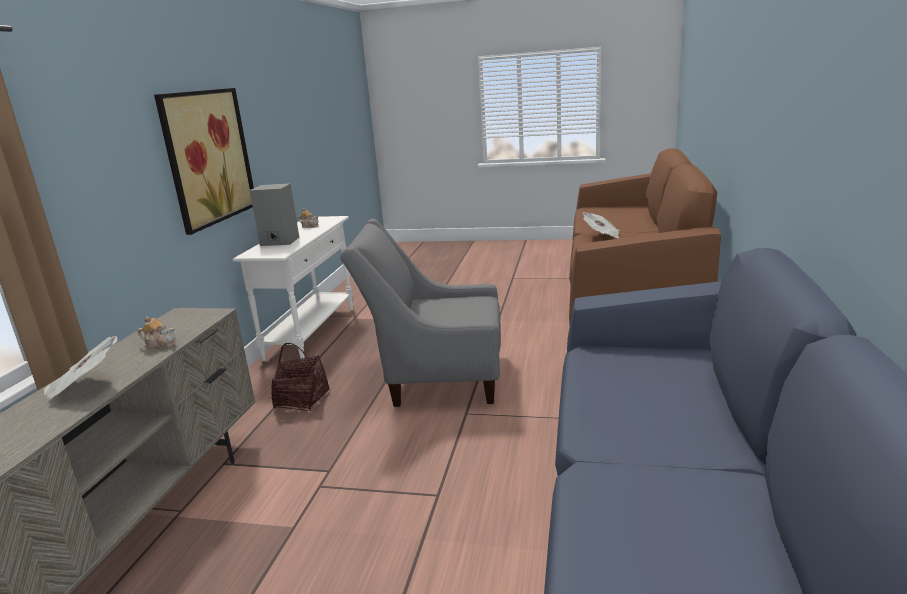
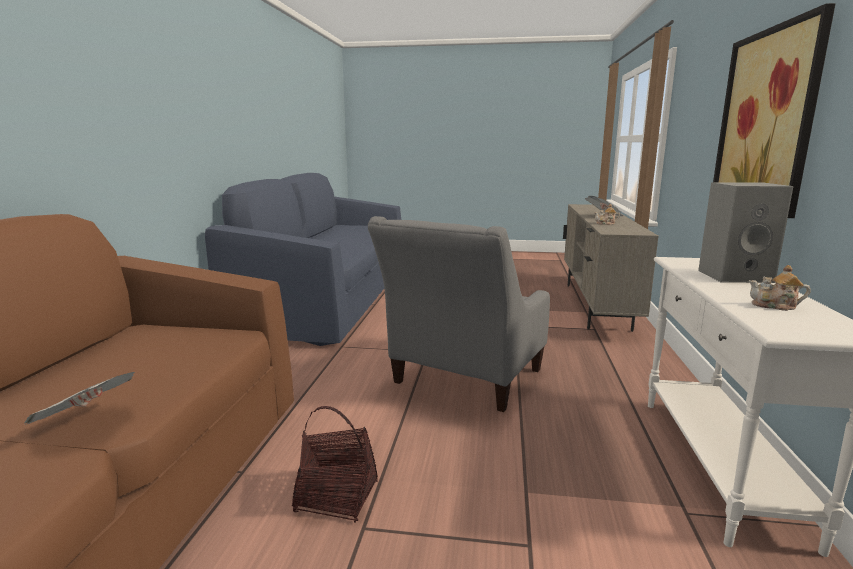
camera: 175 degrees right, 5 degrees down
basket [271,343,329,411] -> basket moved to [292,406,378,523]
grey armchair [340,219,501,407] -> grey armchair turned 120 degrees clockwise [368,216,550,412]

